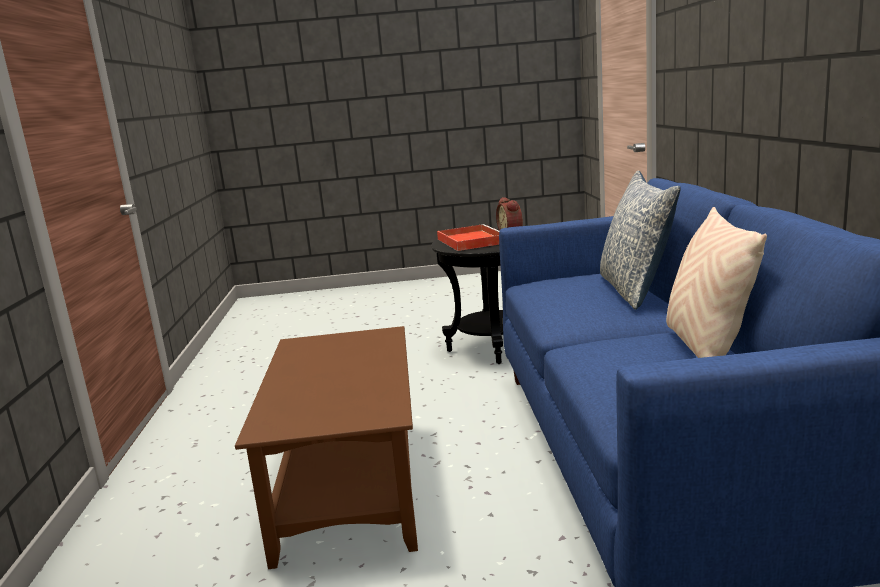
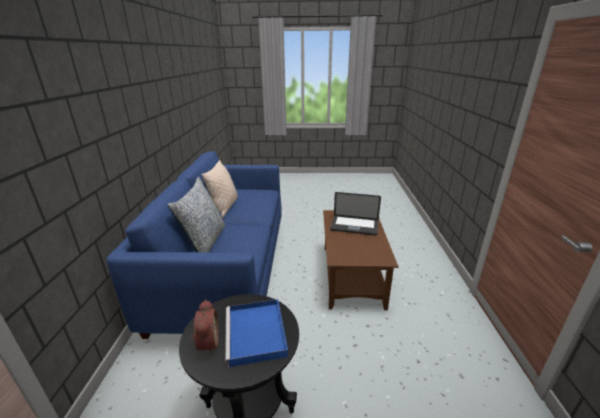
camera: 175 degrees left, 10 degrees up
red tray [437,224,499,251] -> blue tray [225,299,288,367]
none -> laptop [330,192,381,236]

